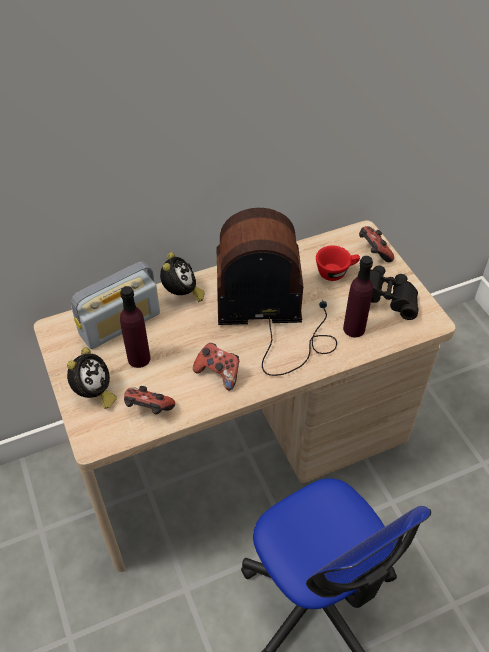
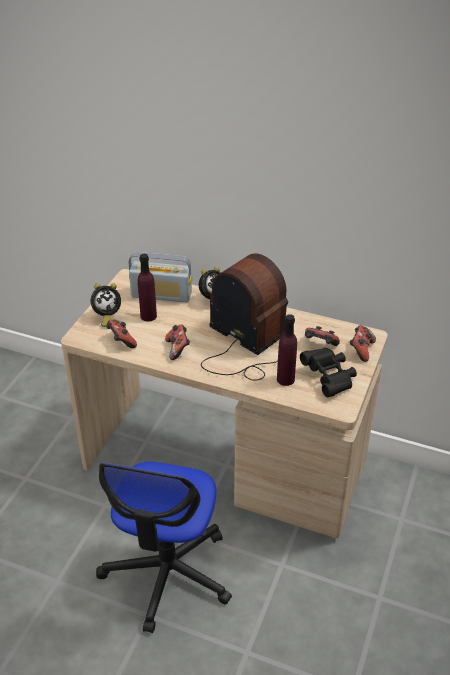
camera: 45 degrees right, 10 degrees down
red cup [316,245,360,281] -> game controller [305,326,340,346]

